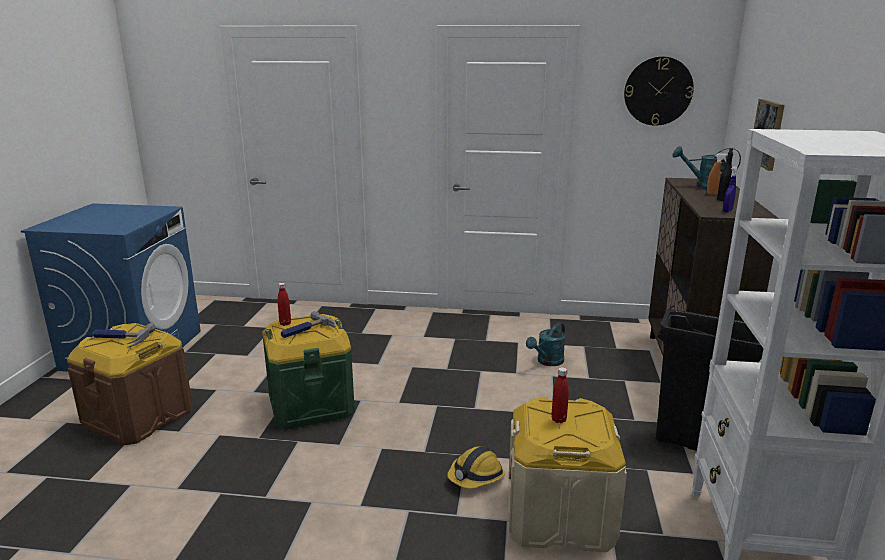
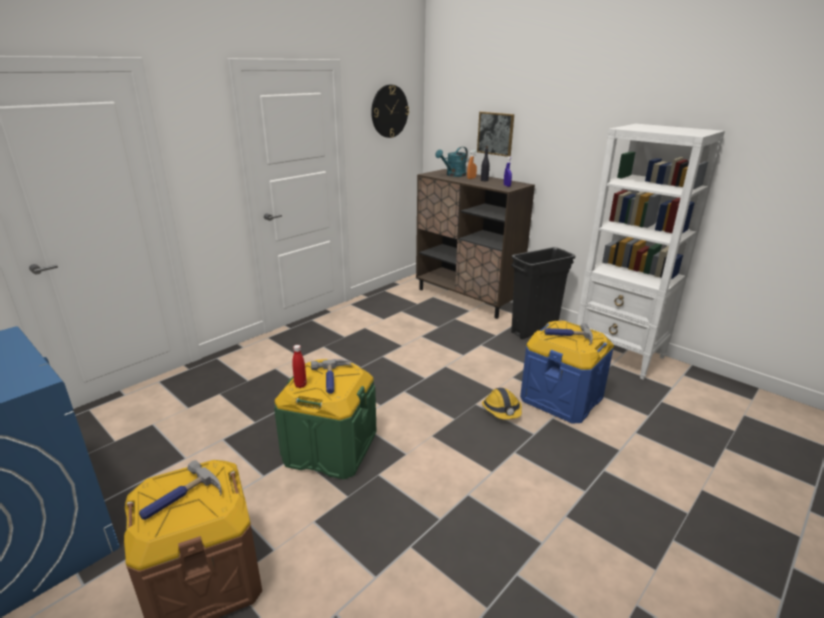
camera: 55 degrees left, 5 degrees up
beige storage box [508,397,627,552] -> blue storage box [520,321,614,423]
turquoise watering can [526,323,565,366] -> none
red bottle [551,367,569,423] -> hammer [544,323,593,345]

